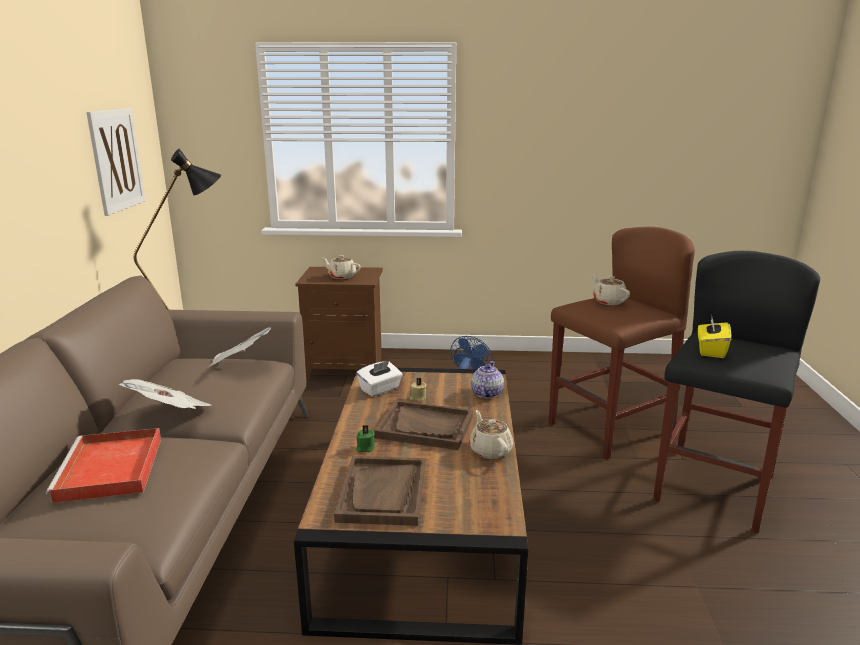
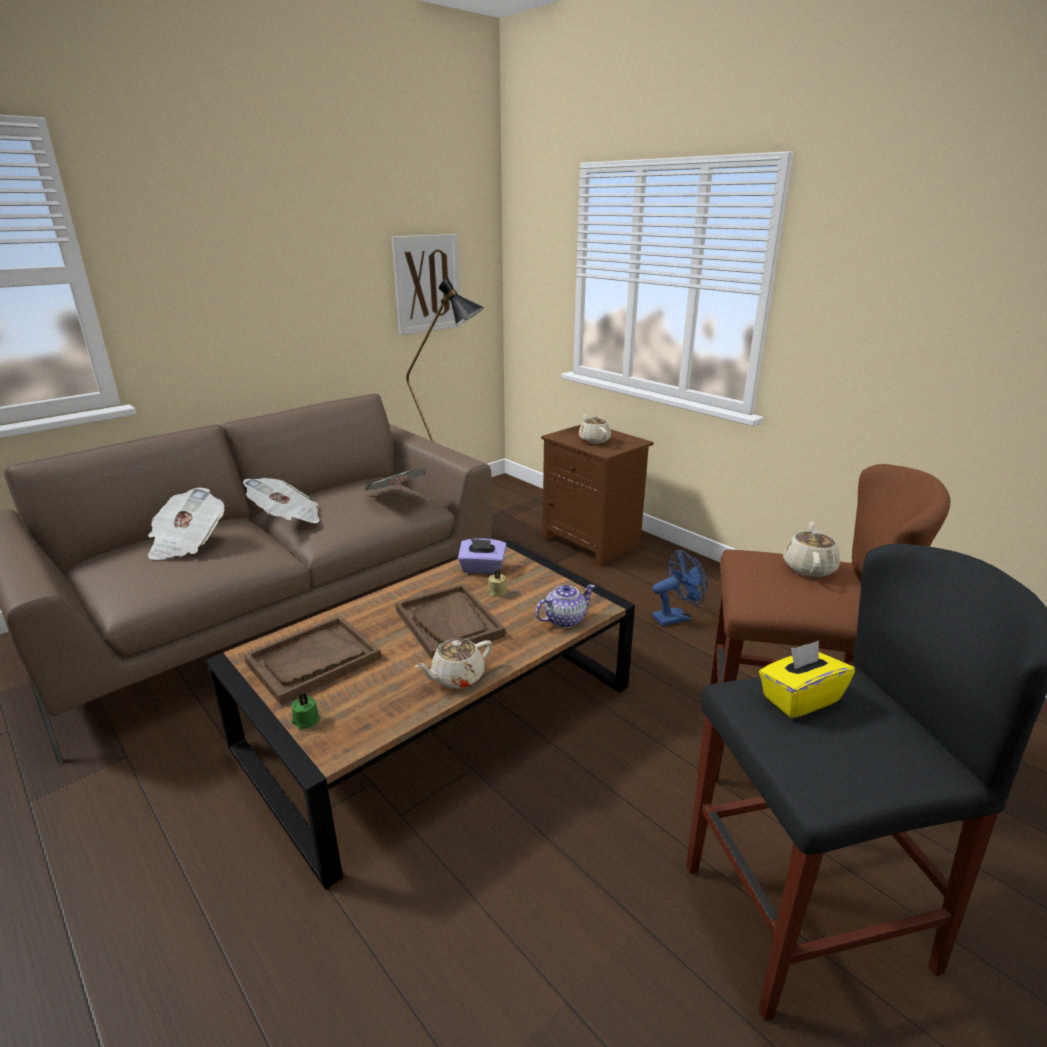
camera: 45 degrees right, 5 degrees up
red tray [46,428,161,503] -> newspaper [148,488,224,560]
white tissue box [356,361,403,397] -> purple tissue box [458,538,506,574]
green candle [356,425,374,452] -> green candle moved to [291,693,320,730]
beige teapot [469,410,513,459] -> beige teapot turned 150 degrees counterclockwise [415,638,492,689]

